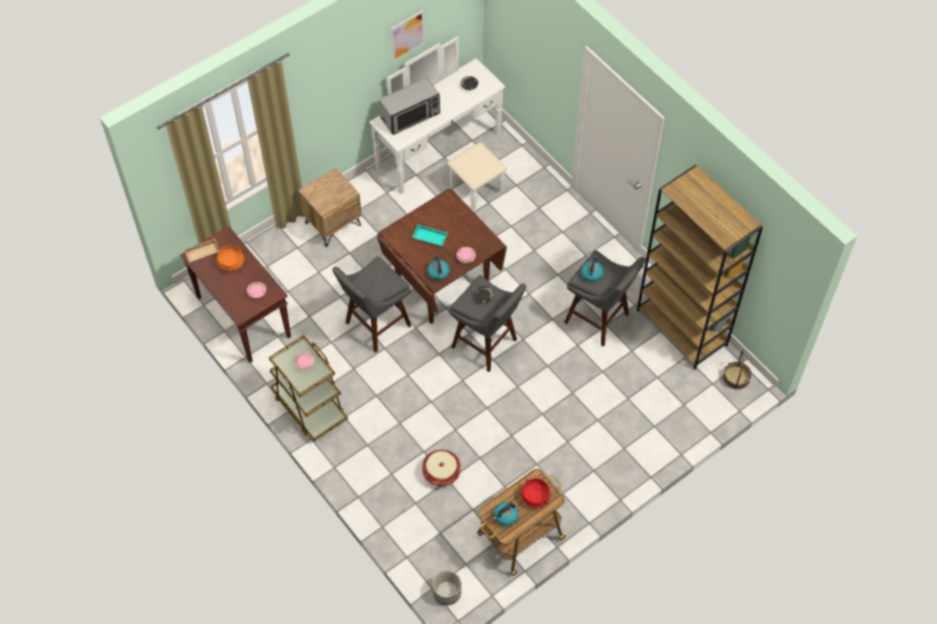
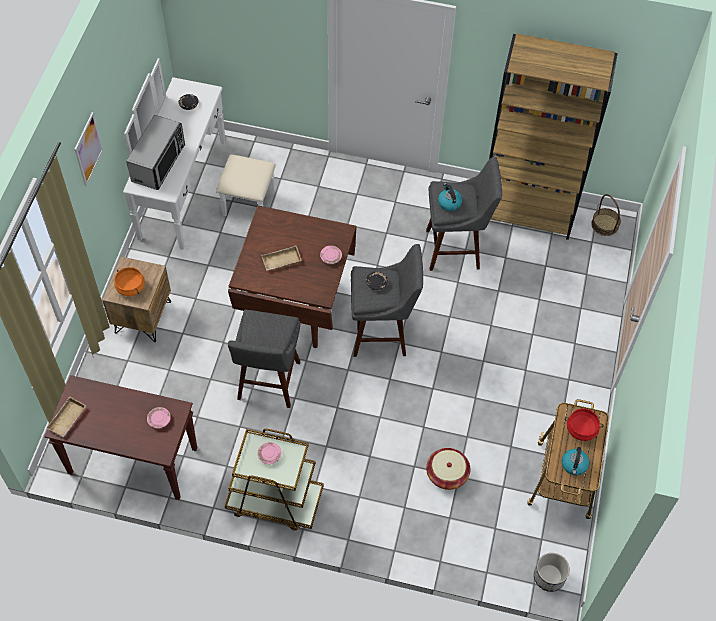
camera: 40 degrees left, 0 degrees up
orange cooking pot [217,244,244,272] -> orange cooking pot moved to [114,267,145,296]
picture [391,10,425,62] -> picture moved to [75,112,103,186]
turquoise tray [412,224,448,246] -> beige tray [261,245,302,271]
kettle [427,257,450,280] -> none

